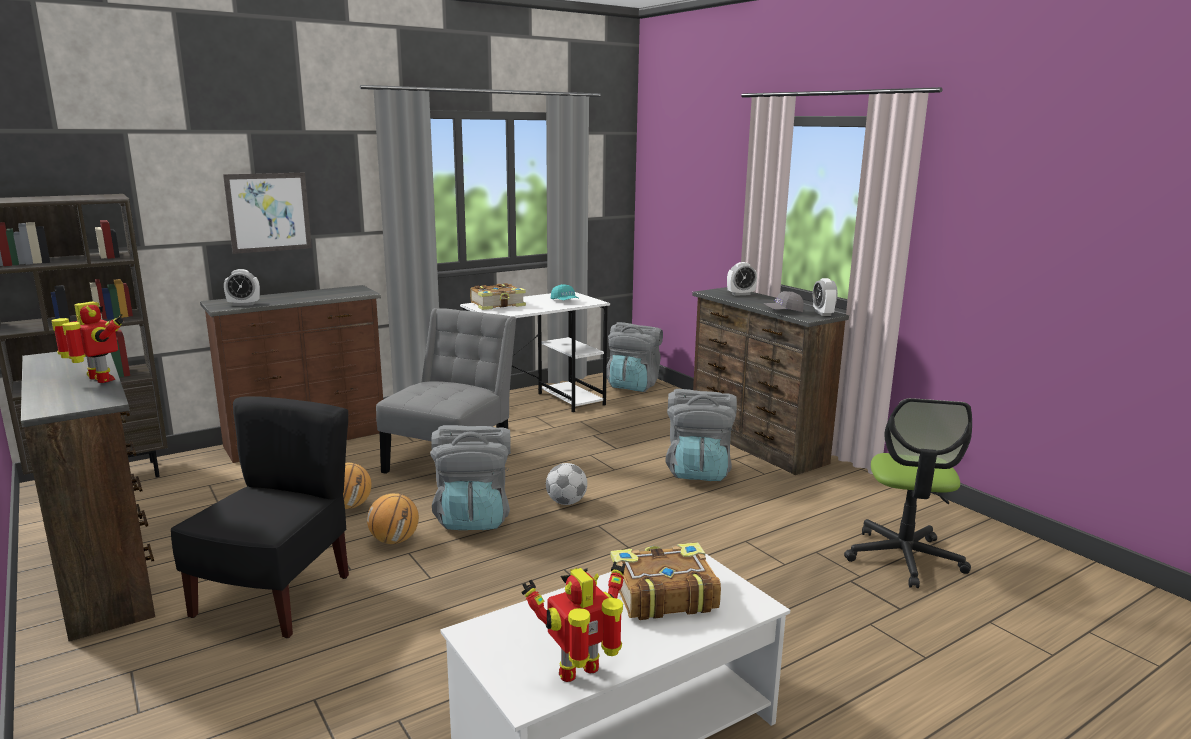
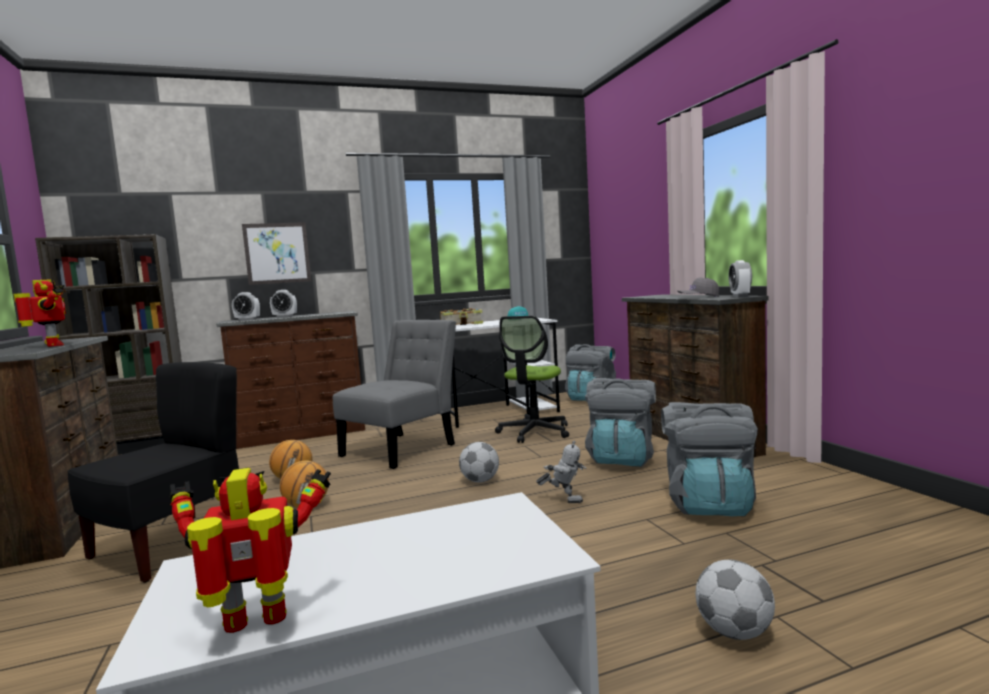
camera: 15 degrees right, 10 degrees down
grey backpack [430,425,511,530] -> grey backpack moved to [661,402,758,516]
book [610,542,721,620] -> none
alarm clock [727,262,757,296] -> alarm clock moved to [270,290,297,318]
office chair [844,398,972,588] -> office chair moved to [495,316,569,443]
none -> toy robot [536,441,587,503]
none -> football [695,559,775,640]

